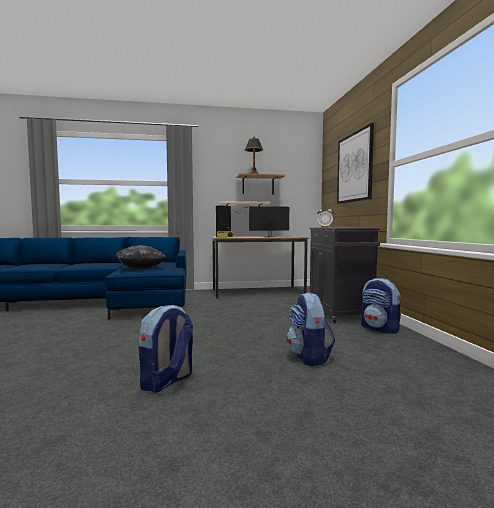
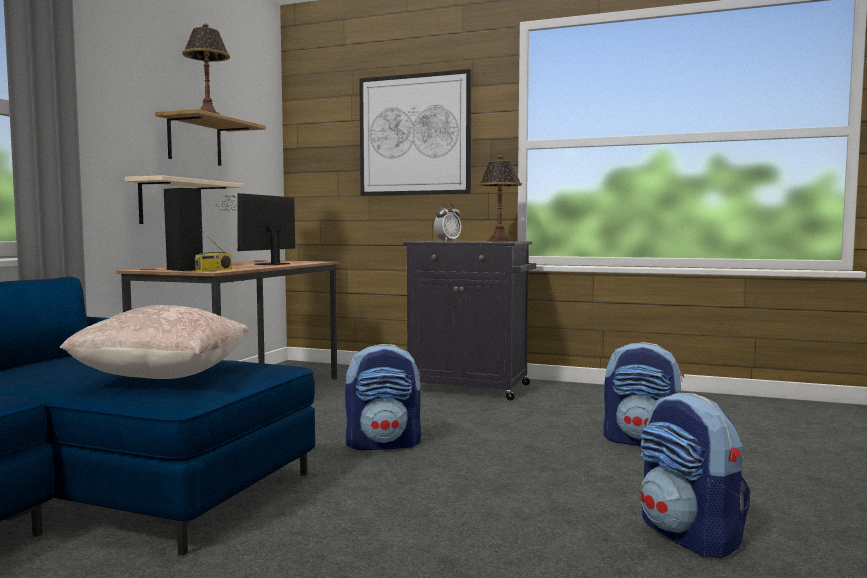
camera: 60 degrees left, 0 degrees up
black pillow [116,245,166,269] -> beige pillow [60,305,250,379]
backpack [361,278,401,334] -> backpack moved to [345,344,421,450]
none -> table lamp [479,155,522,241]

